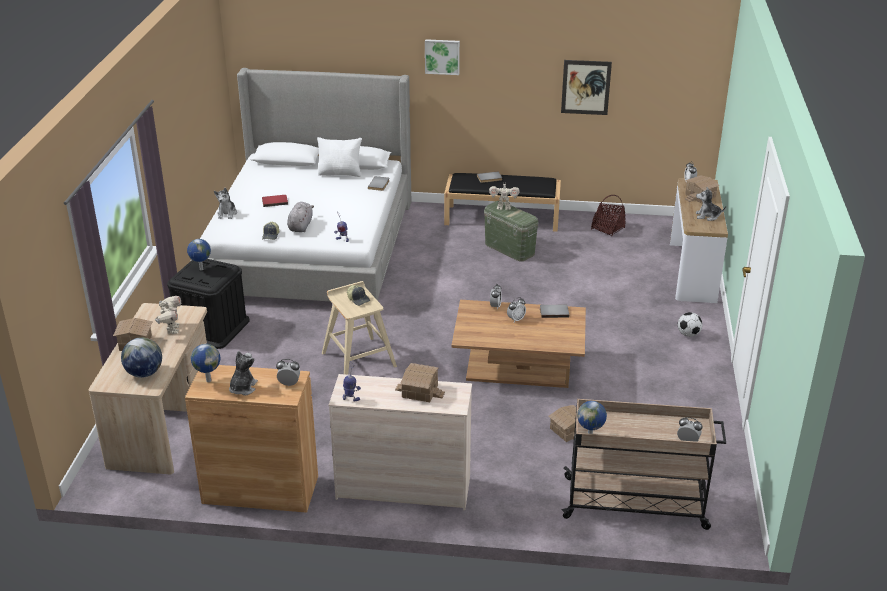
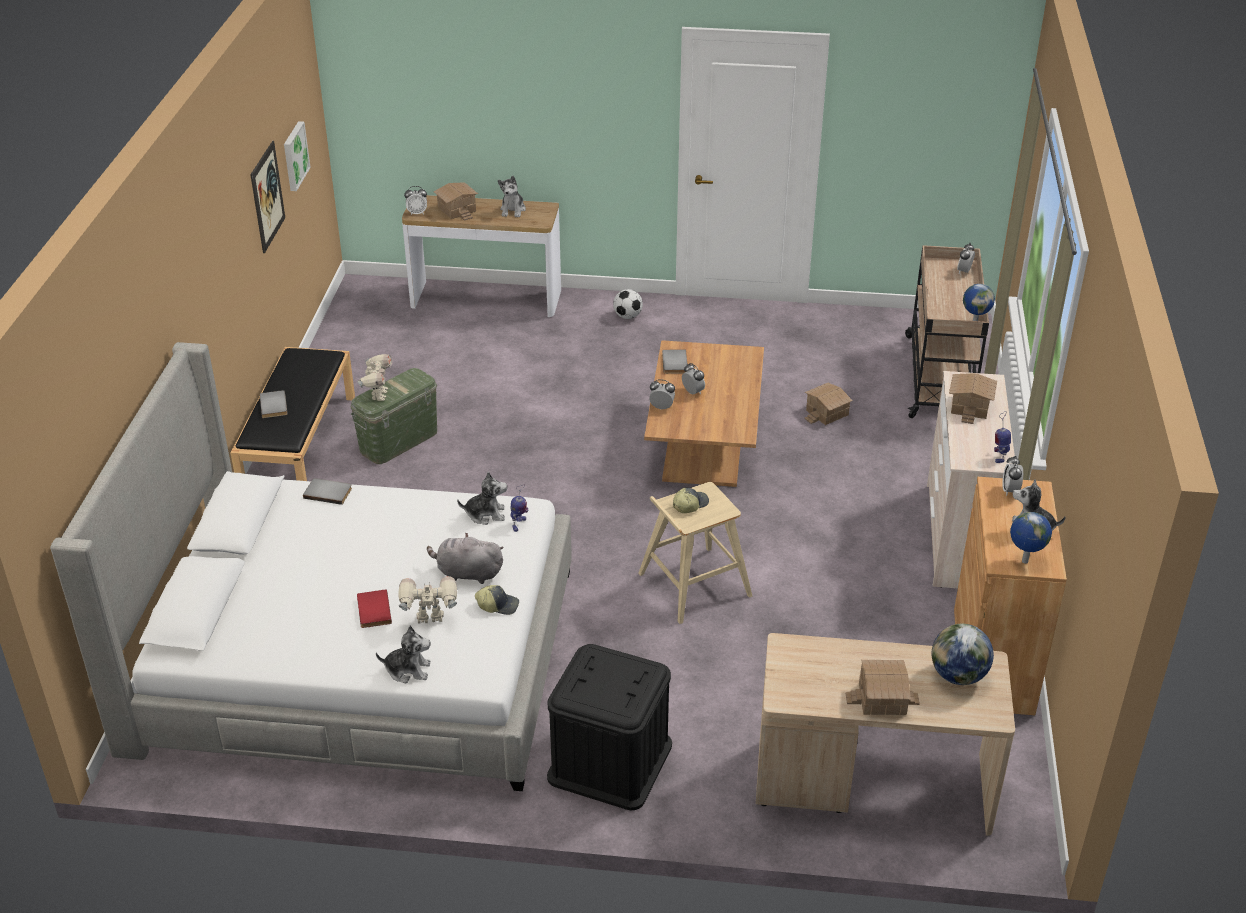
camera: 90 degrees left, 5 degrees up
toy robot [155,296,181,334] -> toy robot moved to [398,576,457,624]
globe [187,239,211,270] -> none
white pillow [317,137,362,177] -> none
picture [425,39,460,75] -> picture moved to [284,121,311,191]
basket [591,195,626,236] -> none
none -> plush toy [457,471,507,525]

